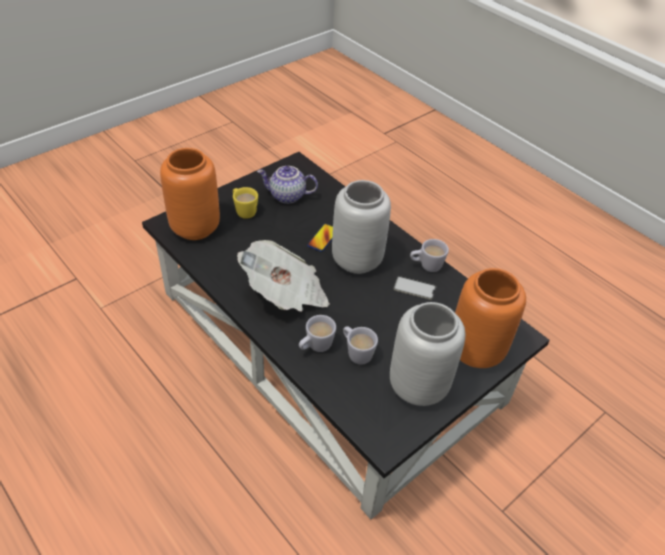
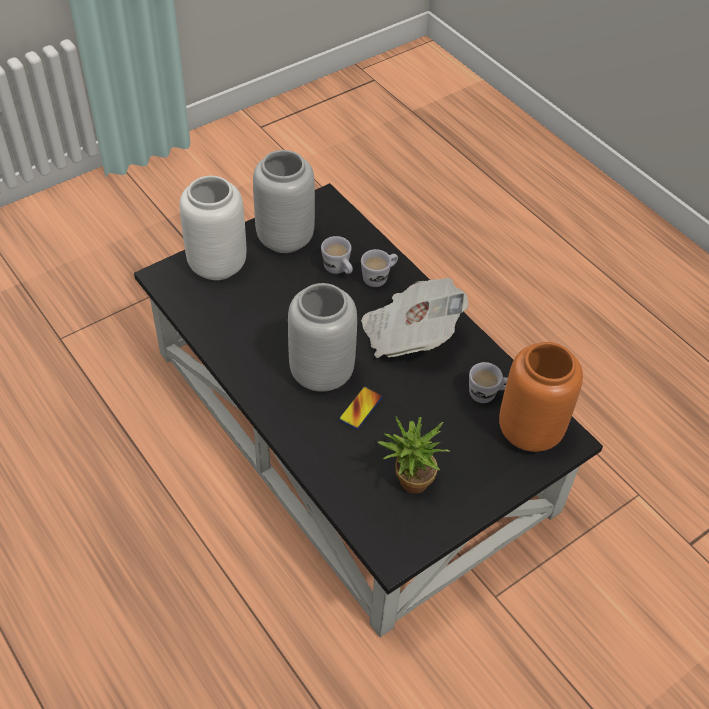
camera: 175 degrees left, 5 degrees up
yellow mug [233,187,258,219] -> none
teapot [257,166,318,204] -> potted plant [377,416,450,493]
phone [393,276,436,300] -> none
white mug [410,239,449,272] -> white mug moved to [469,362,508,403]
orange vase [455,268,526,368] -> white vase [179,176,246,280]

